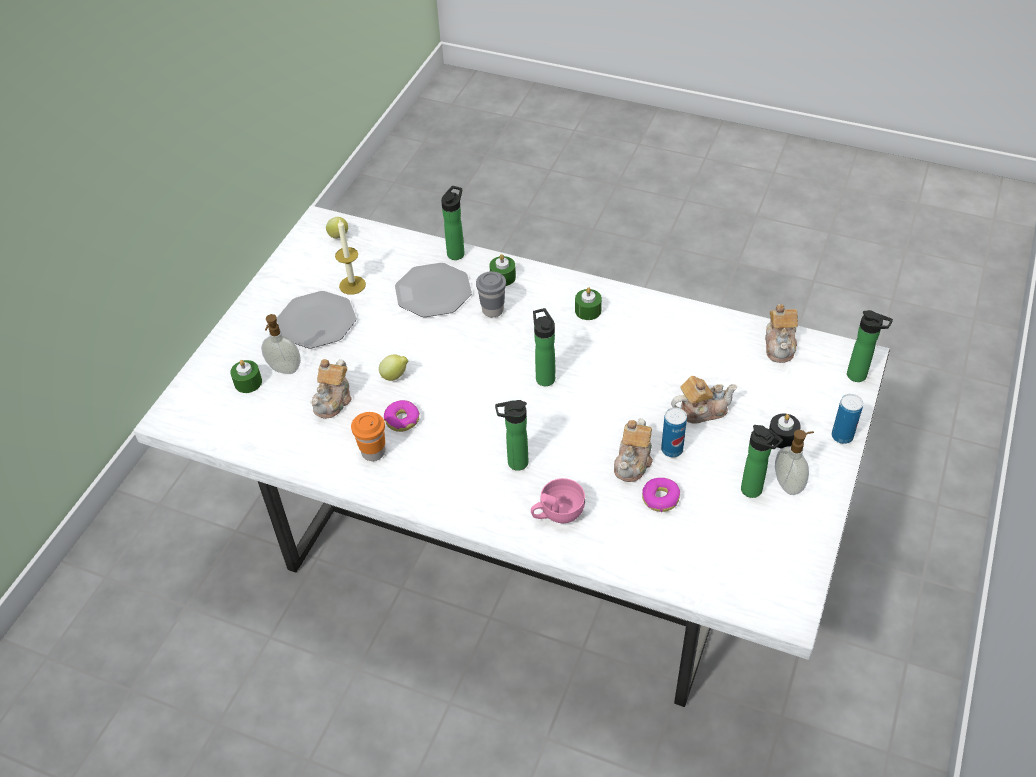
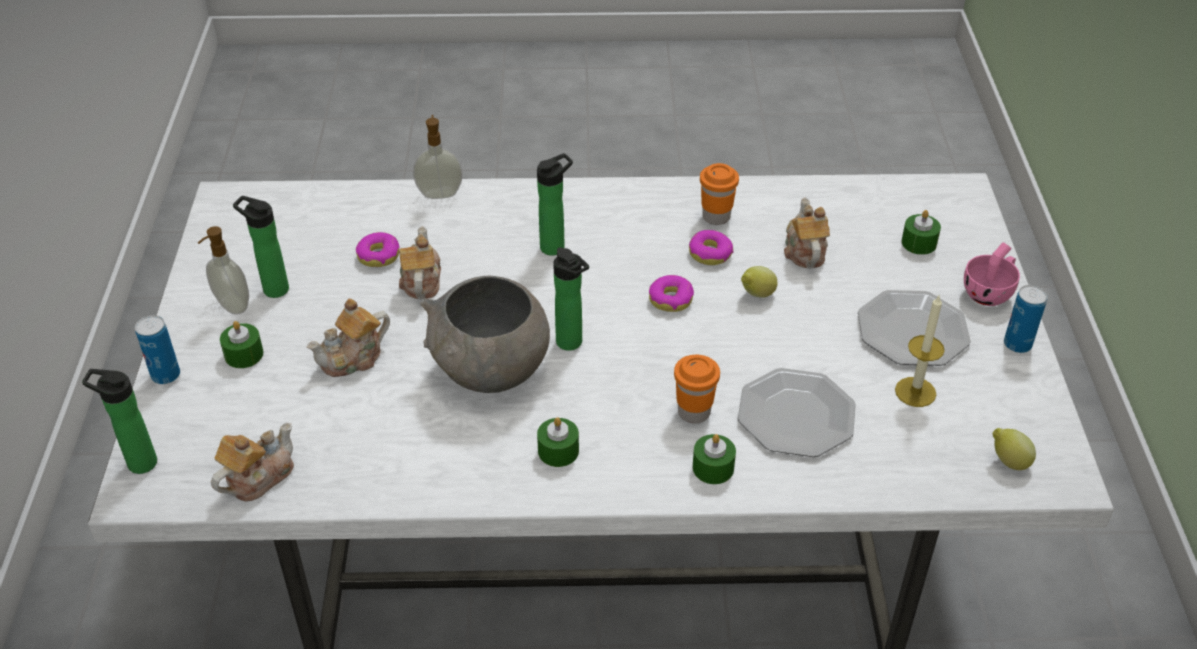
camera: 155 degrees right, 5 degrees down
soap dispenser [261,314,301,374] -> soap dispenser moved to [413,115,463,199]
bottle [441,186,465,260] -> none
grey cup [476,271,506,317] -> orange cup [674,355,720,423]
pink cup [531,478,585,523] -> pink cup moved to [964,242,1020,306]
can [661,407,687,457] -> can moved to [1004,285,1048,353]
teapot [765,304,798,363] -> teapot turned 60 degrees clockwise [211,423,294,502]
black candle [769,414,801,448] -> green candle [220,321,263,368]
none -> grey bowl [420,276,550,393]
none -> donut [649,275,694,312]

